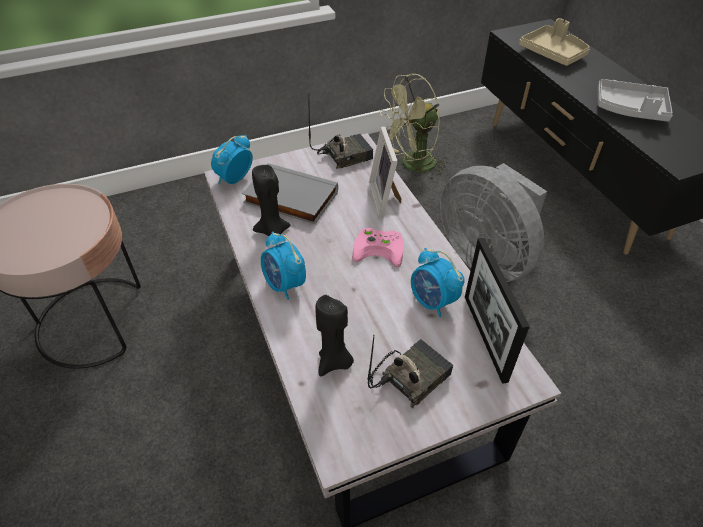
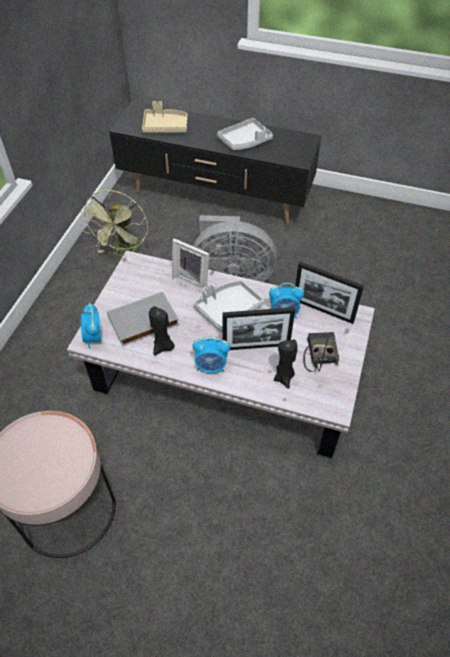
camera: 50 degrees left, 5 degrees up
radio [308,96,373,169] -> none
pink game controller [352,228,404,267] -> grey tray [194,280,264,332]
none -> picture frame [222,307,295,350]

